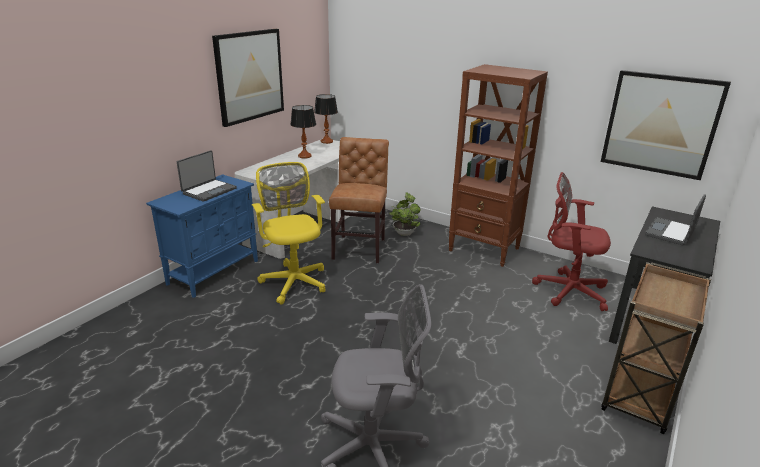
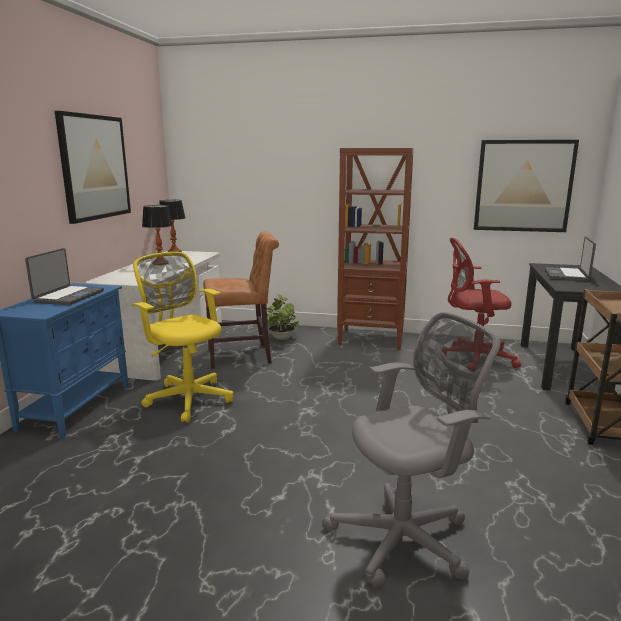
camera: 20 degrees left, 10 degrees down
brown chair [329,137,389,263] -> brown chair turned 90 degrees clockwise [203,231,279,369]

